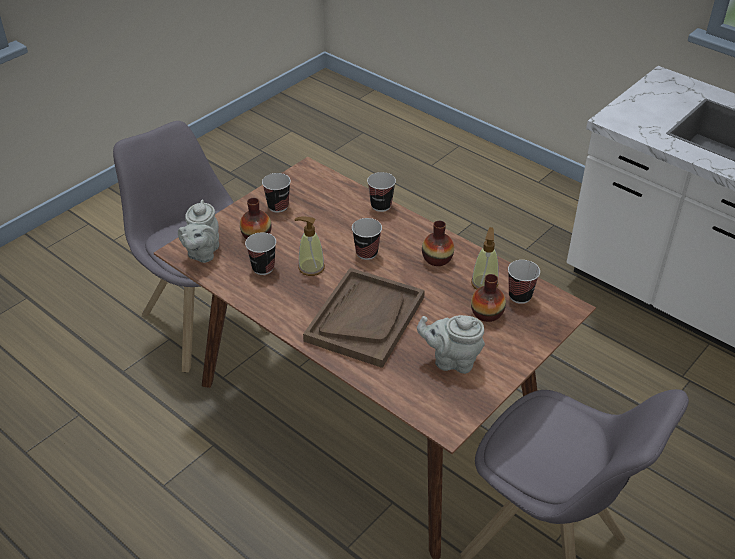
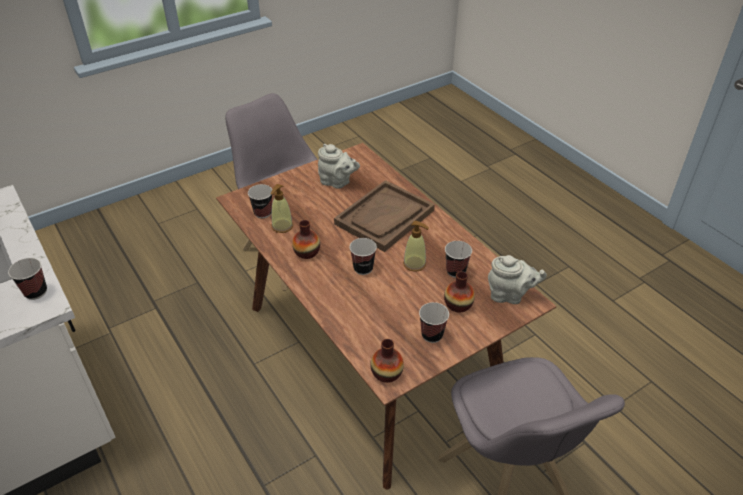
camera: 165 degrees left, 0 degrees up
grey teapot [178,200,219,263] -> grey teapot turned 75 degrees clockwise [488,255,547,304]
cup [367,172,396,212] -> cup moved to [8,258,47,300]
vase [471,274,506,322] -> vase moved to [370,339,404,383]

